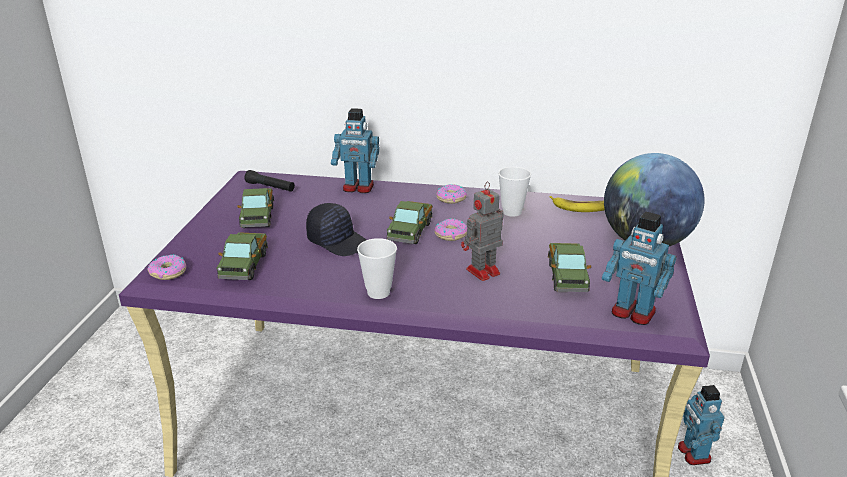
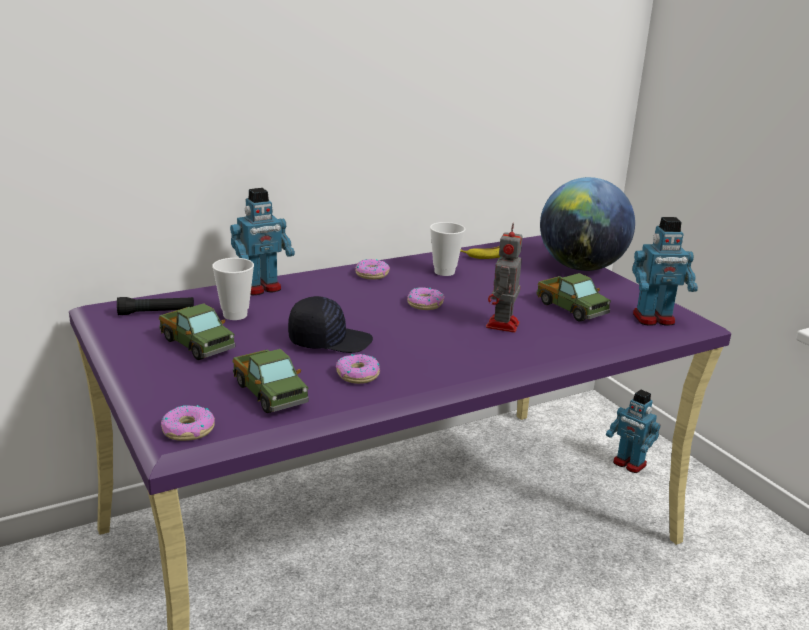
camera: 40 degrees left, 5 degrees down
cup [357,238,397,299] -> cup moved to [212,258,254,320]
toy truck [387,201,433,244] -> none
none -> donut [336,354,380,384]

